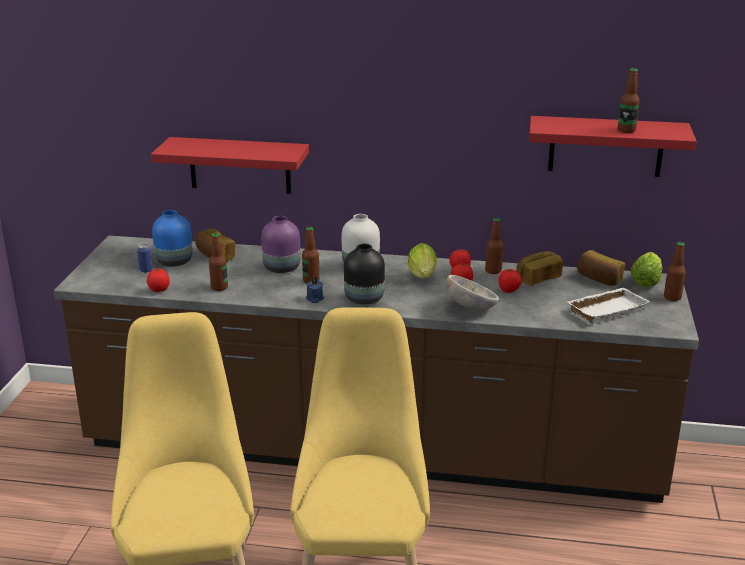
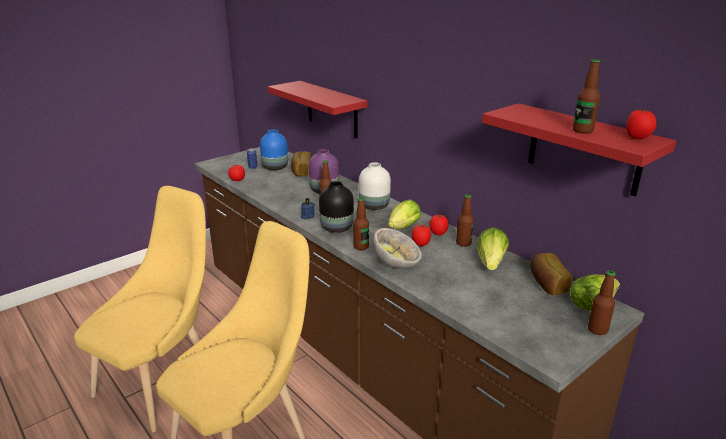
camera: 40 degrees right, 0 degrees up
bottle [209,233,228,291] -> bottle moved to [353,197,369,250]
tomato [498,269,522,293] -> tomato moved to [626,109,656,139]
bread [516,251,563,286] -> lettuce [477,227,509,270]
white tray [568,288,650,324] -> none

